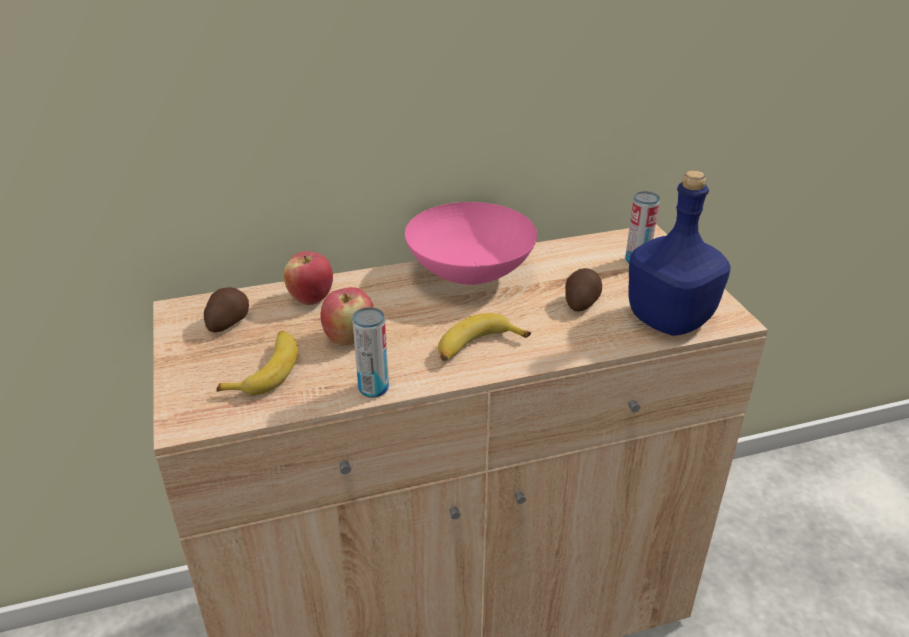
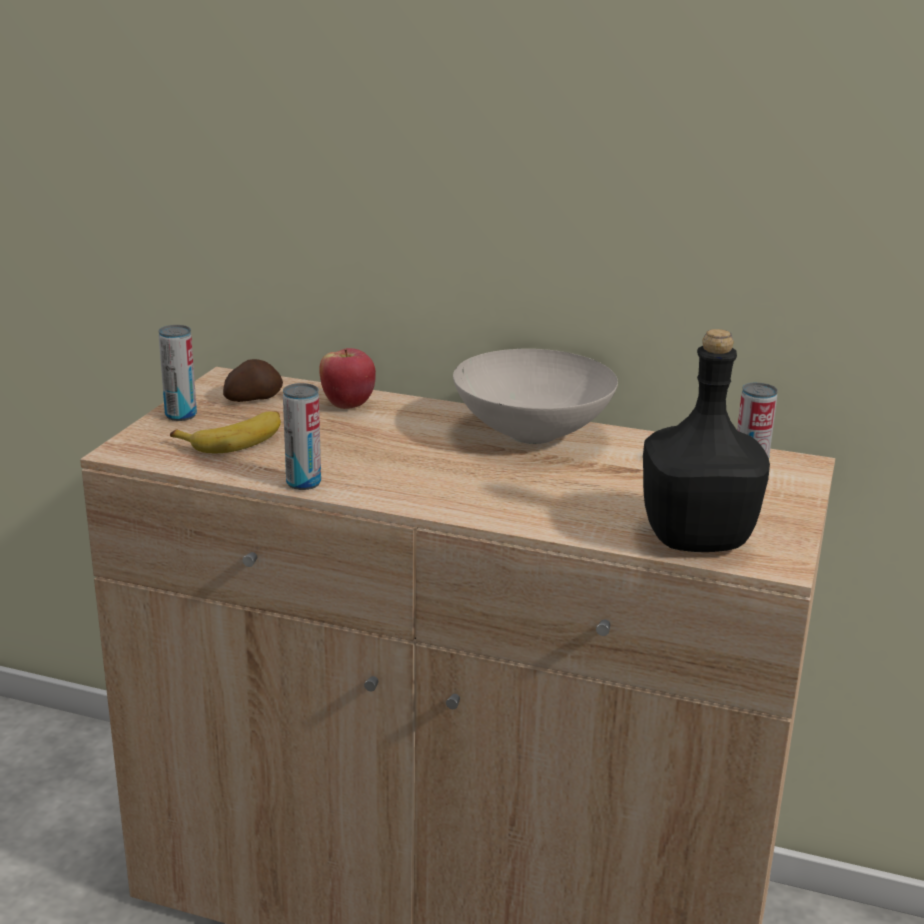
camera: 35 degrees right, 10 degrees down
apple [320,287,373,345] -> none
pink bowl [405,202,537,285] -> white bowl [453,349,618,444]
banana [438,313,531,361] -> none
potato [565,268,602,312] -> none
blue bottle [628,170,731,336] -> black bottle [643,329,770,552]
none -> can [158,325,197,421]

